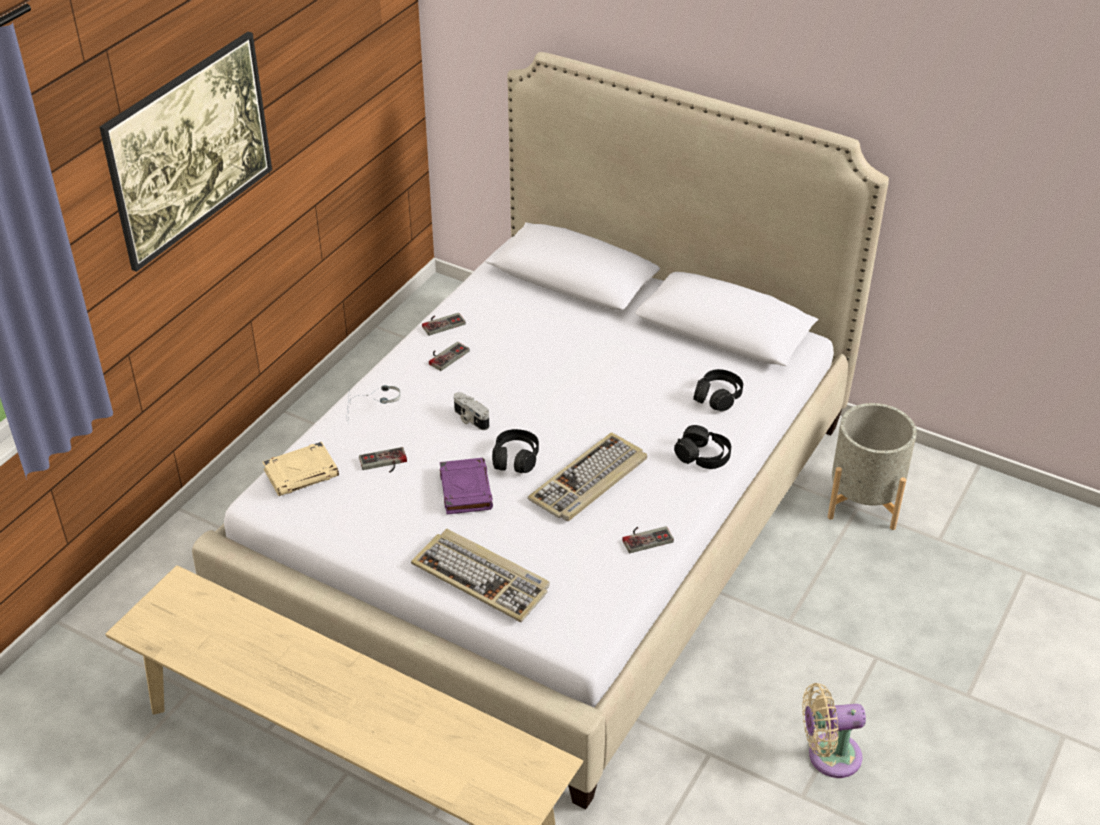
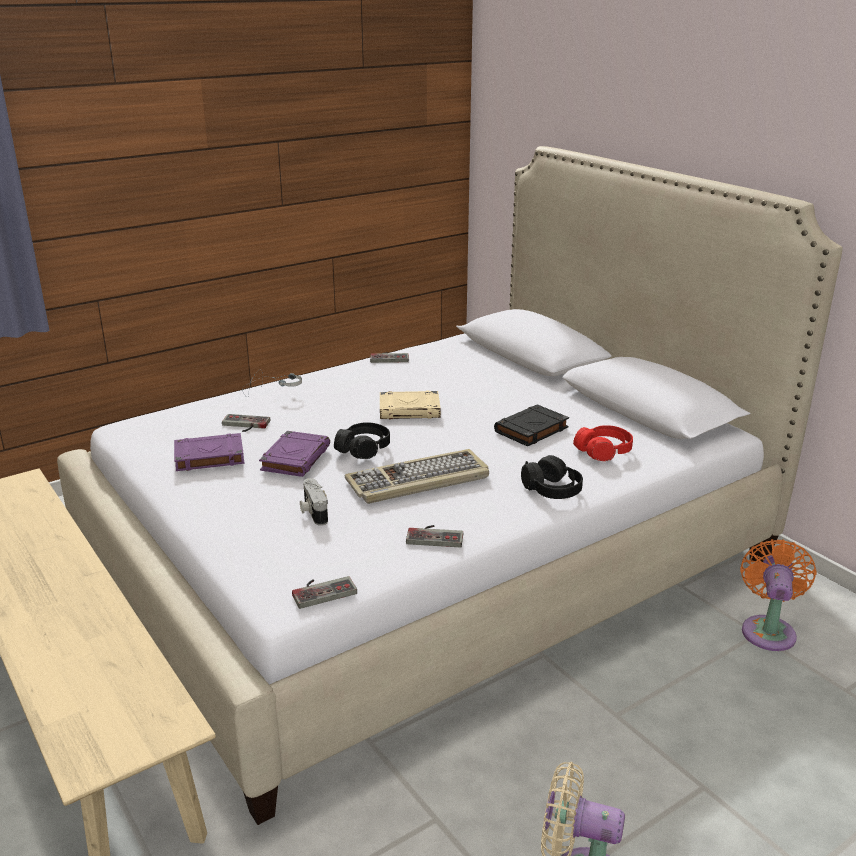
camera: 25 degrees right, 15 degrees down
picture [99,32,272,272] -> none
beige book [262,442,339,496] -> beige book moved to [380,391,441,419]
keyboard [411,529,550,622] -> none
game controller [429,342,469,371] -> game controller moved to [292,576,357,609]
camera [454,392,489,430] -> camera moved to [300,478,328,526]
black headphones [693,369,743,411] -> red headphones [573,425,633,461]
grey planter [828,403,917,530] -> orange fan [740,539,816,651]
none -> purple book [174,433,245,471]
none -> black book [494,404,569,447]

